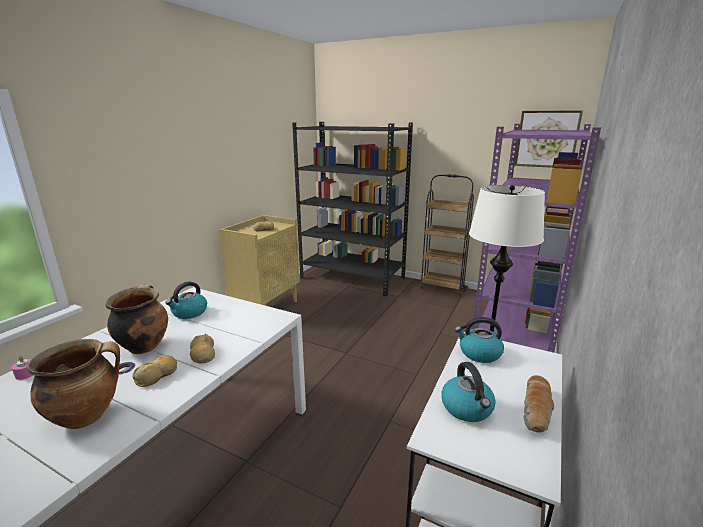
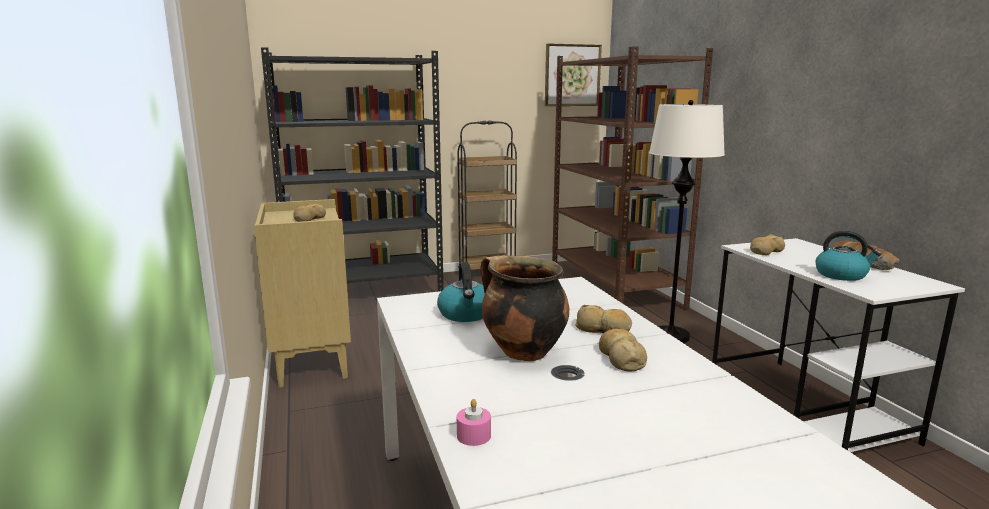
camera: 45 degrees left, 5 degrees down
cooking pot [28,339,120,429] -> none
kettle [455,317,504,363] -> bread [750,234,785,255]
purple bookcase [472,124,601,353] -> brown bookcase [552,47,713,310]

